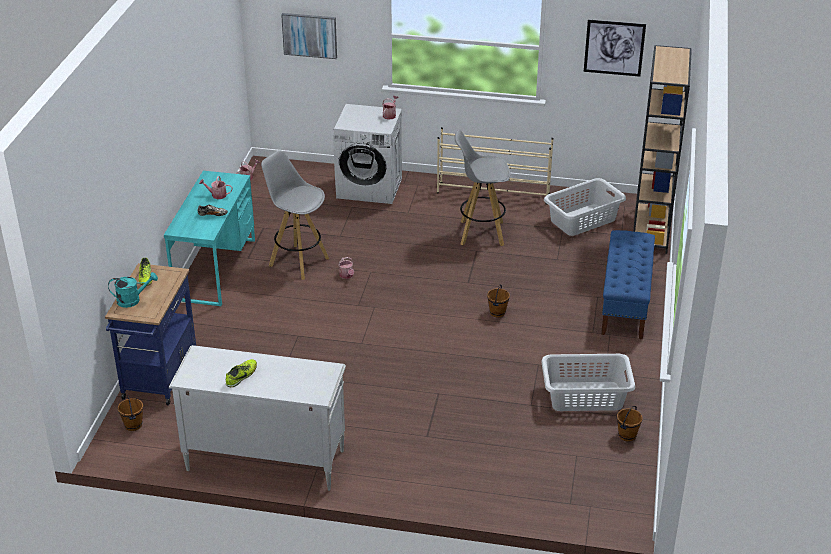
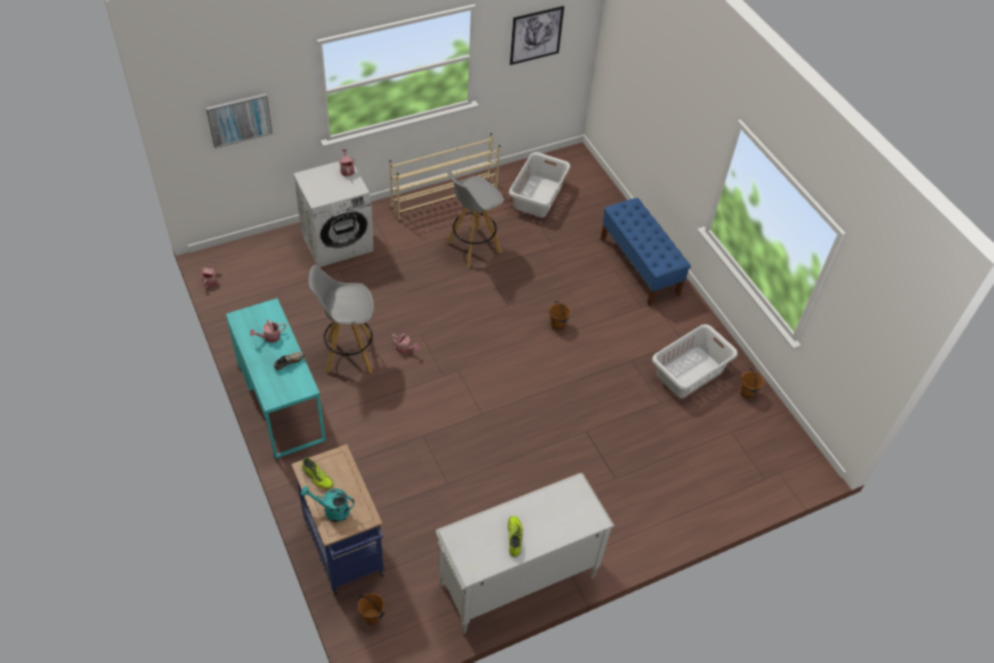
camera: 40 degrees left, 15 degrees up
turquoise watering can [108,272,158,308] -> turquoise watering can turned 120 degrees counterclockwise [301,486,355,522]
bookcase [633,45,692,254] -> none

